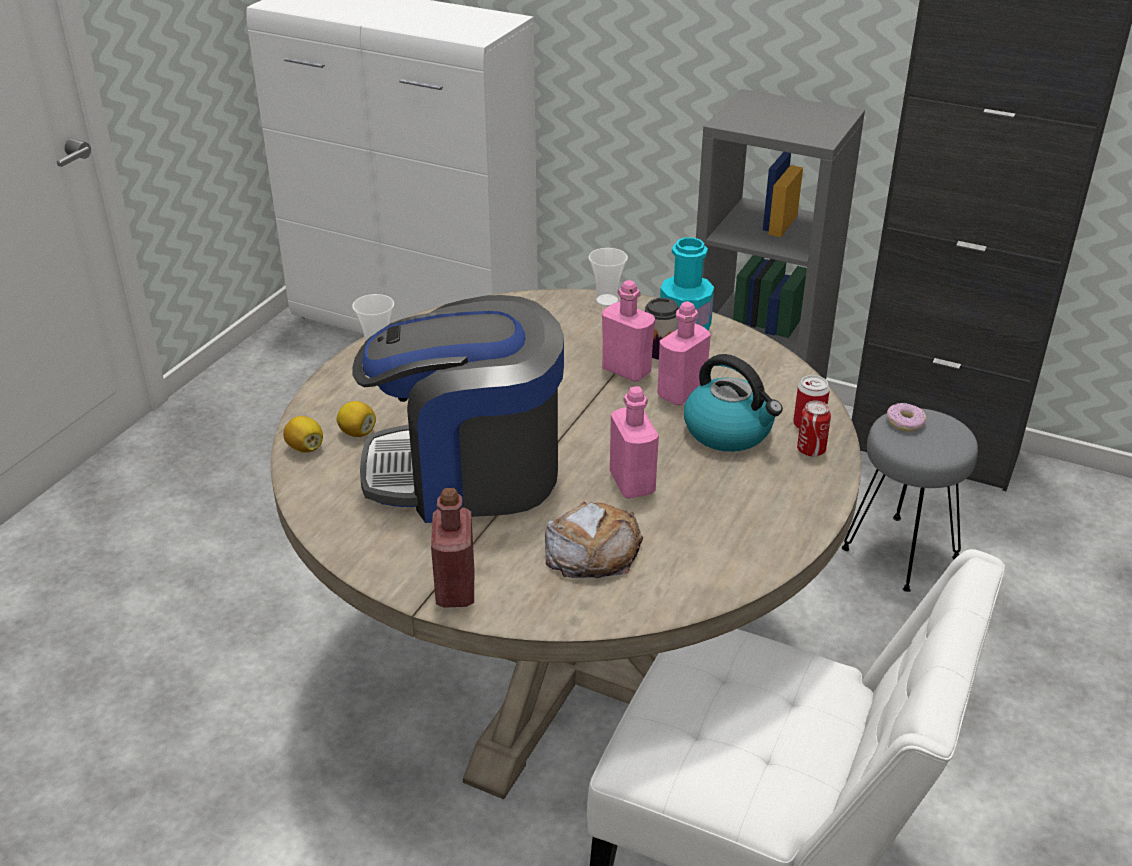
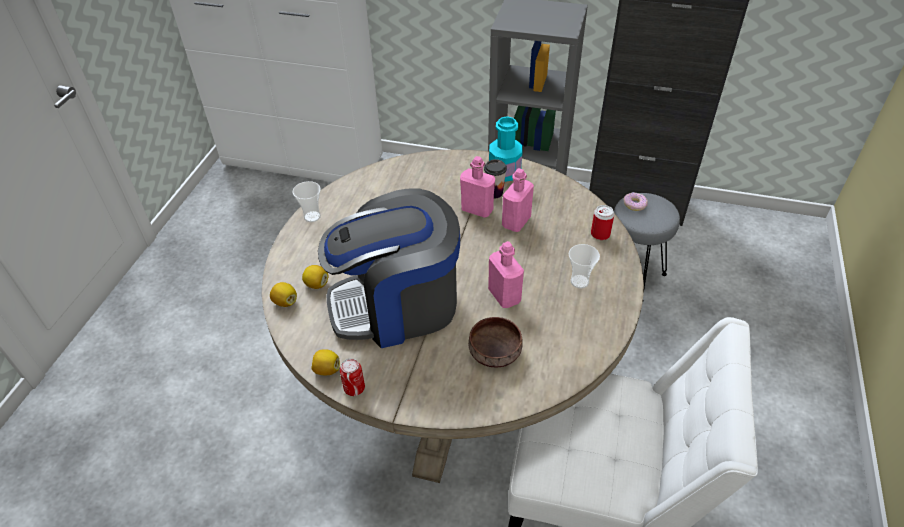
camera: 10 degrees left, 10 degrees up
red bottle [431,488,474,608] -> none
bread [545,501,643,578] -> brown bowl [468,317,523,367]
cup [589,248,628,307] -> cup moved to [569,244,600,288]
kettle [684,354,783,452] -> none
can [797,401,831,457] -> can moved to [340,358,365,396]
none -> lemon [312,349,340,375]

